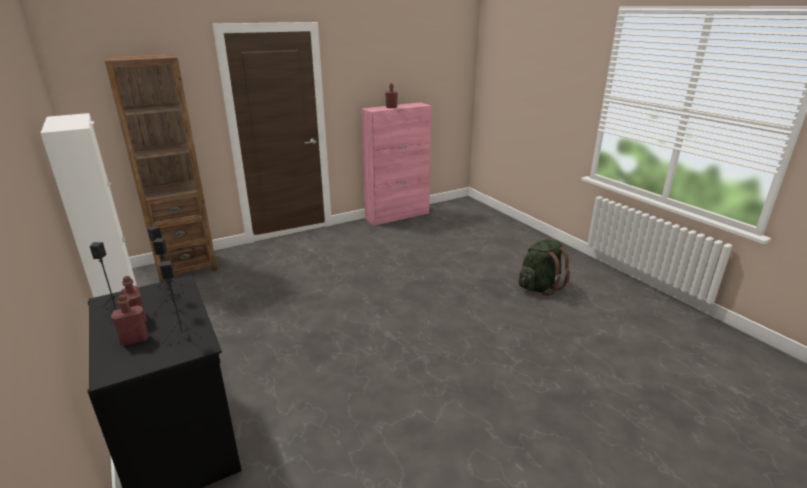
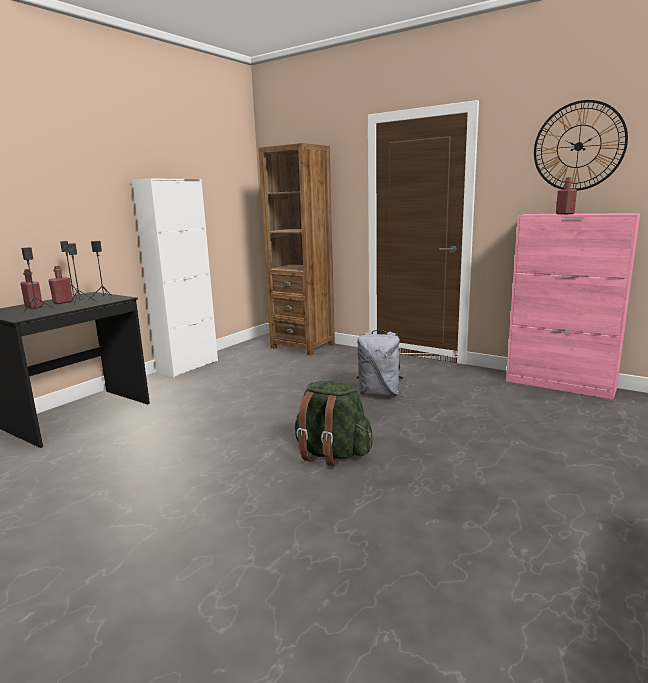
camera: 65 degrees right, 10 degrees down
green backpack [519,240,570,296] -> green backpack moved to [295,381,373,466]
none -> grey backpack [357,330,403,396]
none -> wall clock [534,100,628,191]

